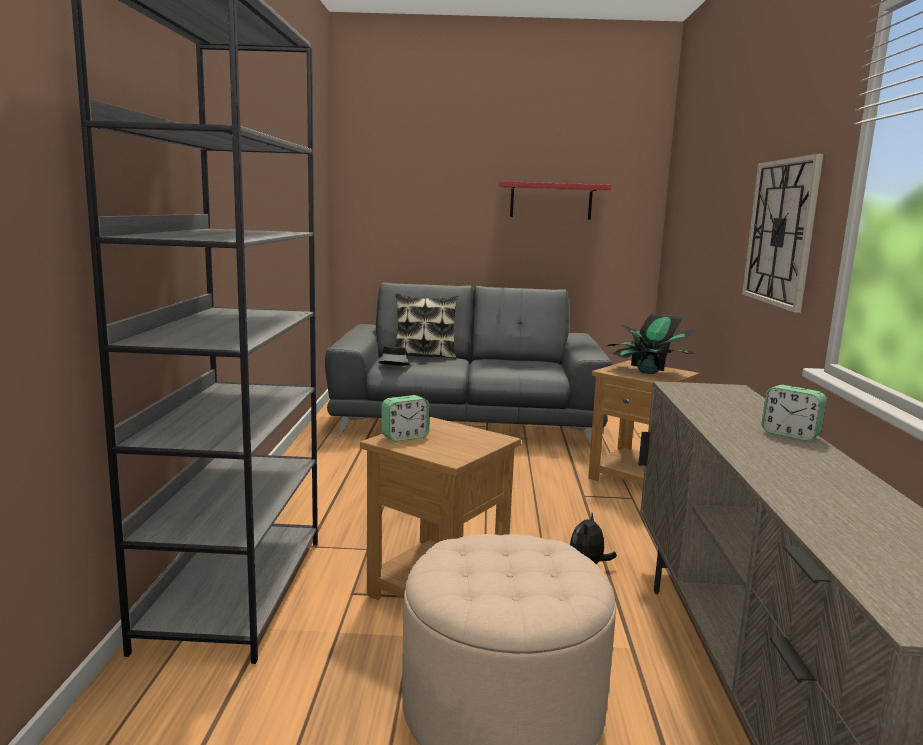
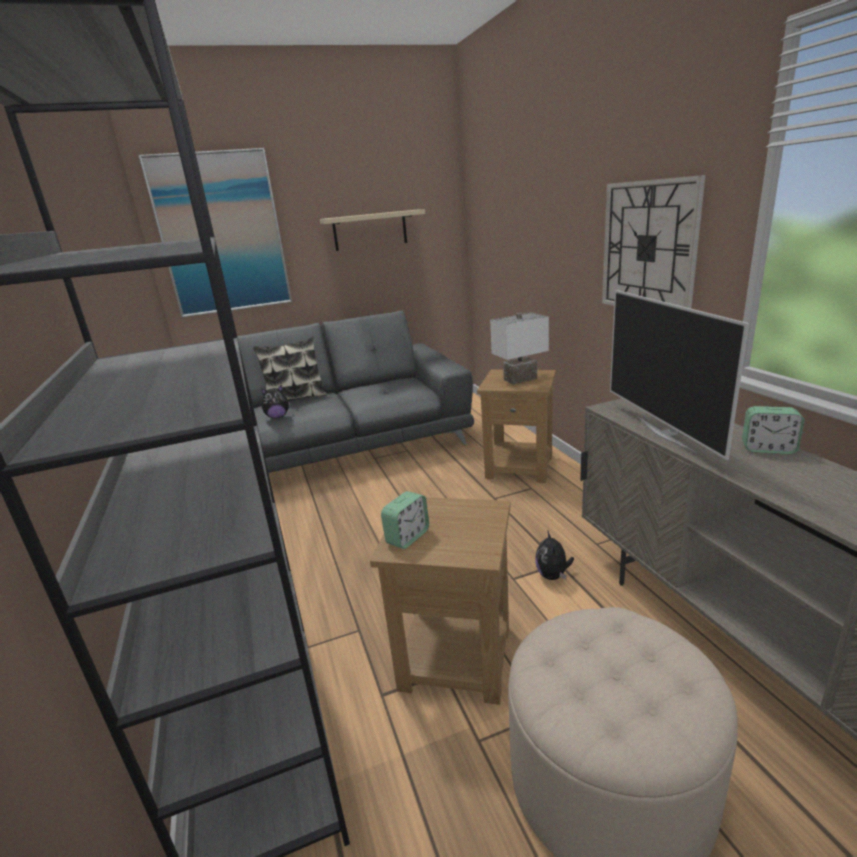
camera: 20 degrees left, 10 degrees up
black hat [378,346,411,366] -> plush toy [261,385,291,419]
red shelf [499,181,611,220] -> beige shelf [320,209,425,251]
potted plant [606,313,697,374] -> white table lamp [490,312,549,384]
none -> picture [139,148,292,317]
none -> television [610,290,749,460]

